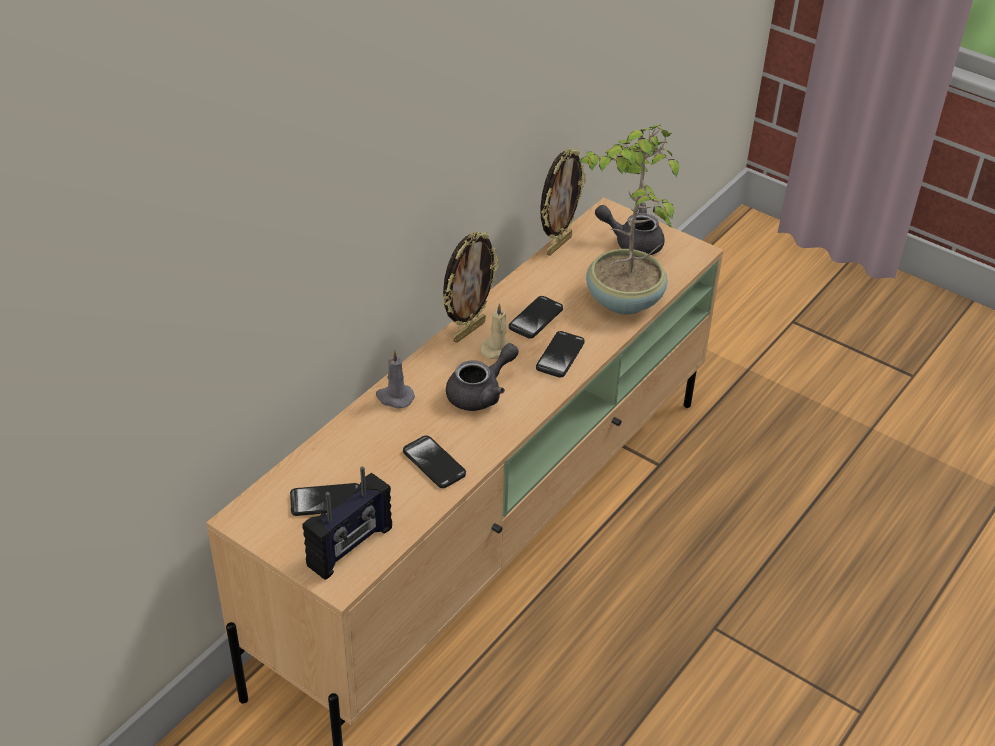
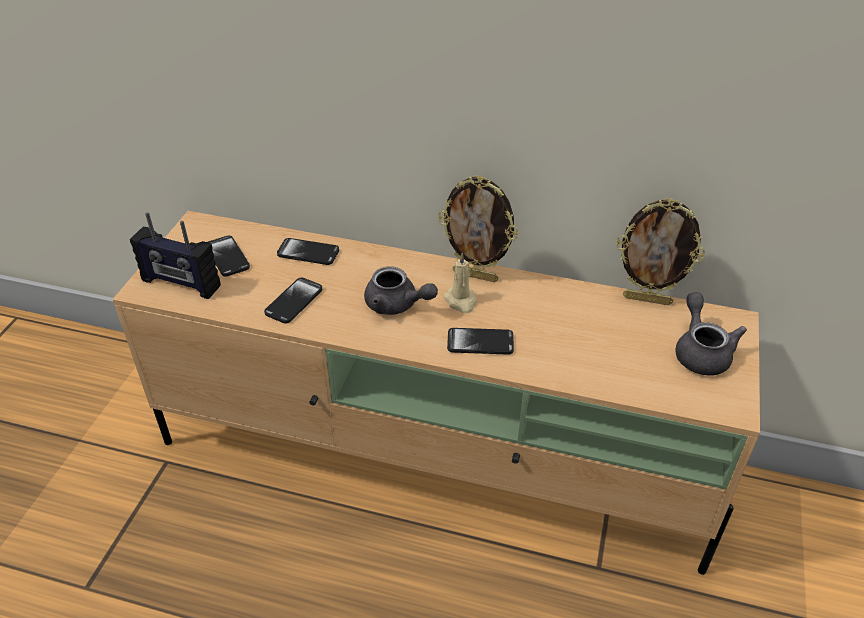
camera: 70 degrees right, 0 degrees up
grey candle [376,349,415,409] -> none
phone [509,296,563,338] -> phone moved to [277,238,339,265]
potted plant [578,124,679,314] -> none

